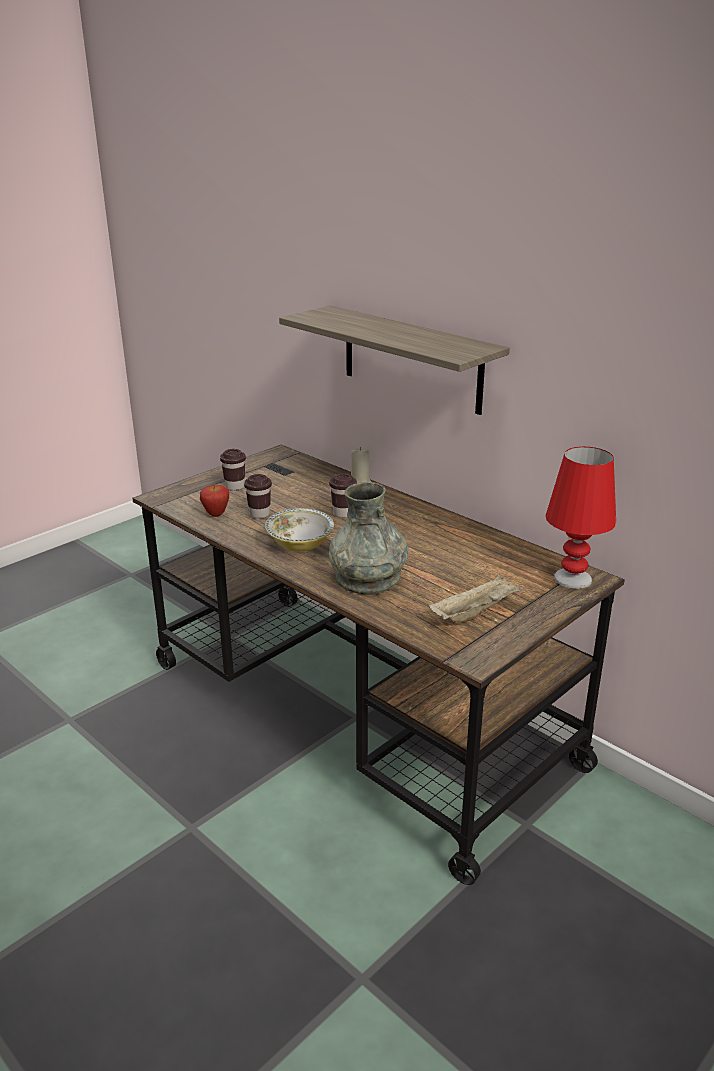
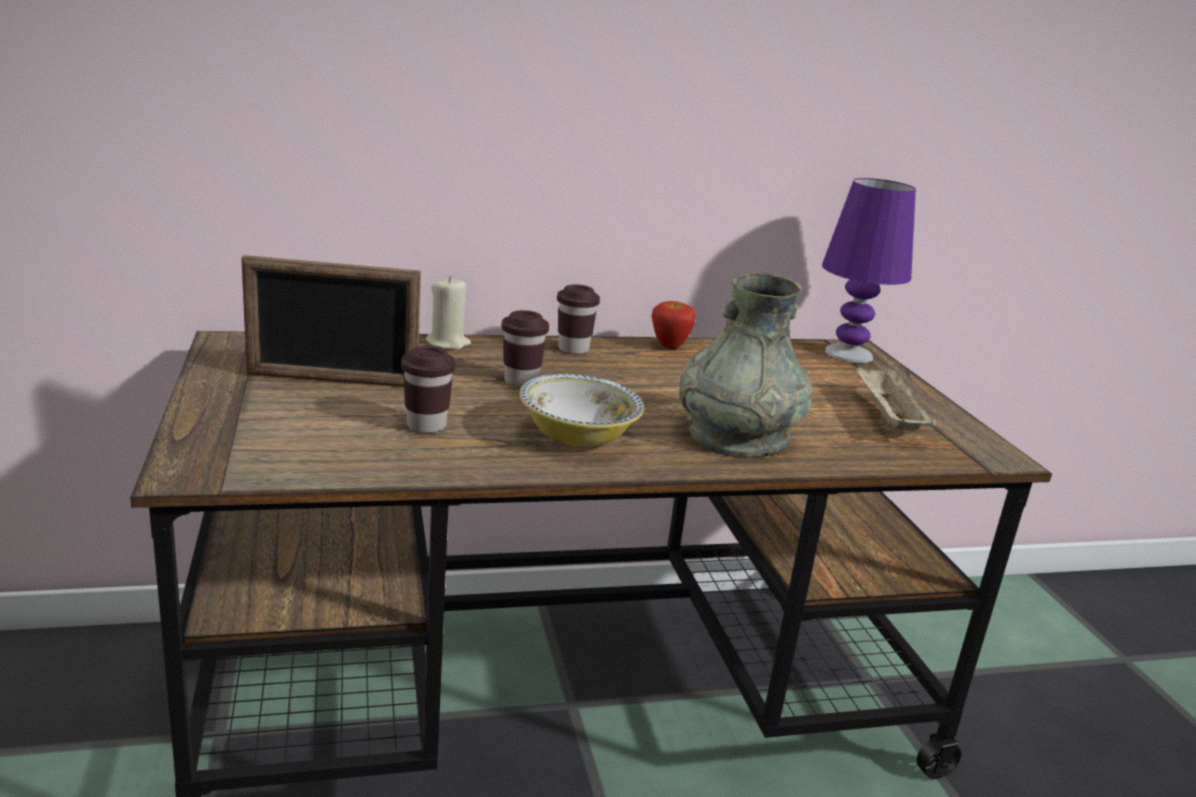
camera: 60 degrees left, 5 degrees down
apple [200,485,229,517] -> apple moved to [652,301,696,349]
brown cup [220,449,246,491] -> brown cup moved to [557,284,600,354]
shelf [279,306,510,415] -> none
red table lamp [546,447,616,589] -> purple table lamp [822,178,916,363]
none -> picture frame [241,255,421,387]

